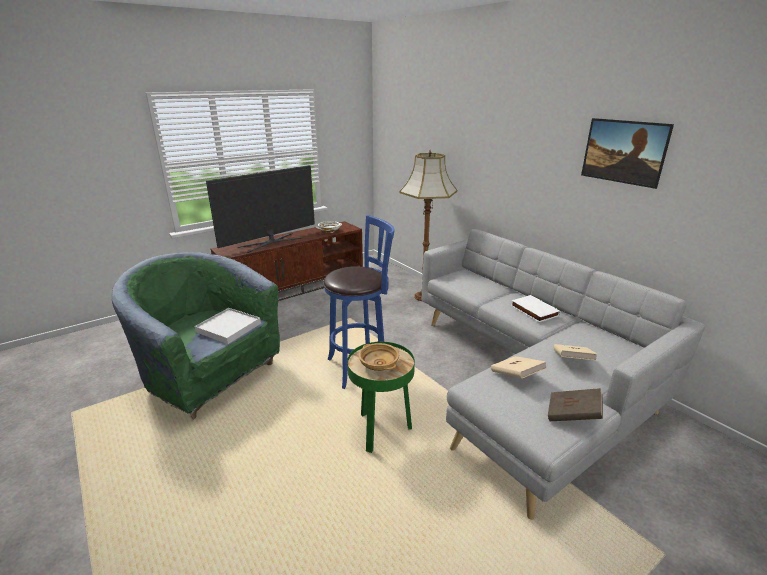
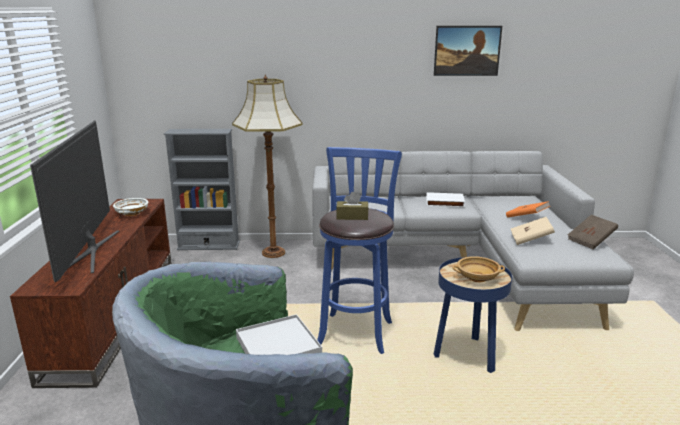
camera: 55 degrees left, 5 degrees down
green side table [347,342,415,453] -> blue side table [434,257,512,373]
beige book [553,344,597,361] -> orange book [506,201,550,218]
none -> grey bookcase [164,129,240,250]
none -> brown tissue box [336,192,369,220]

